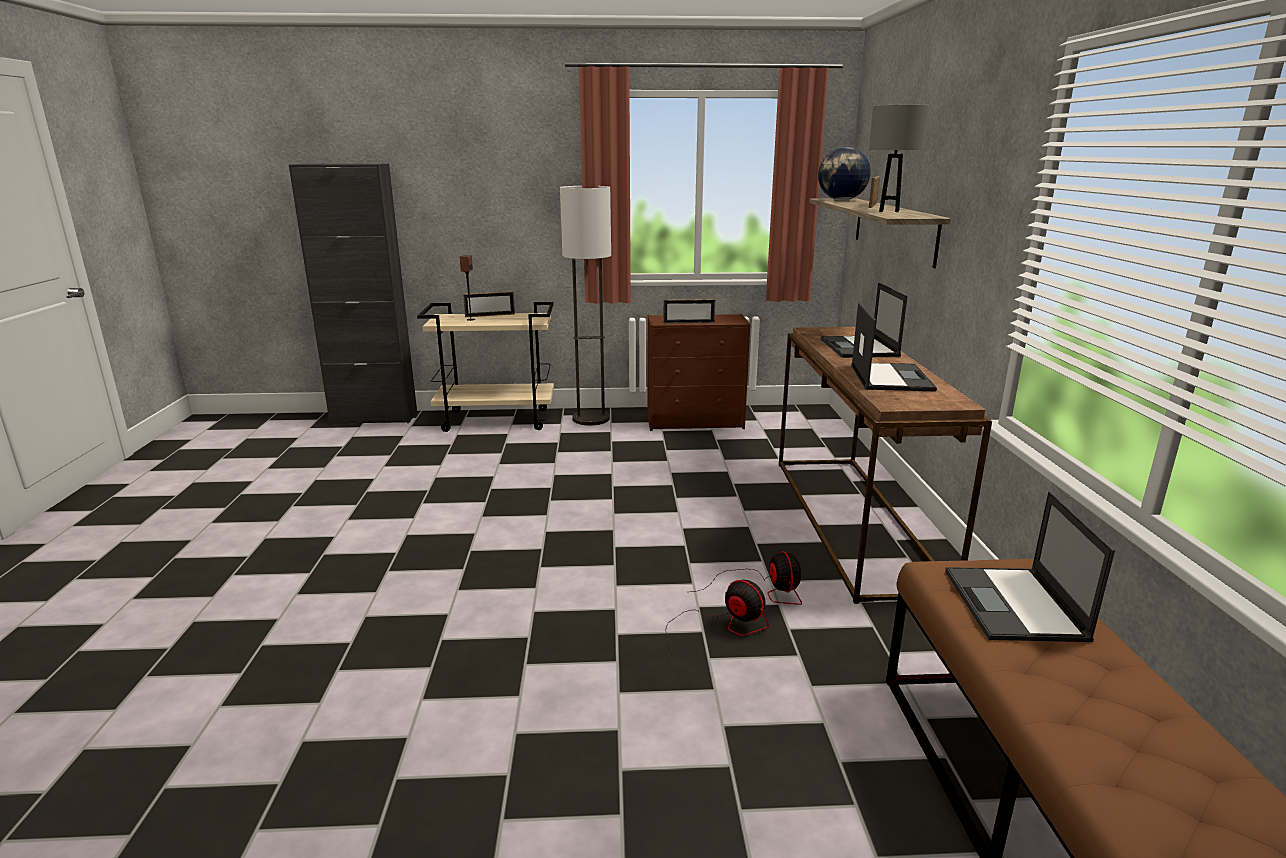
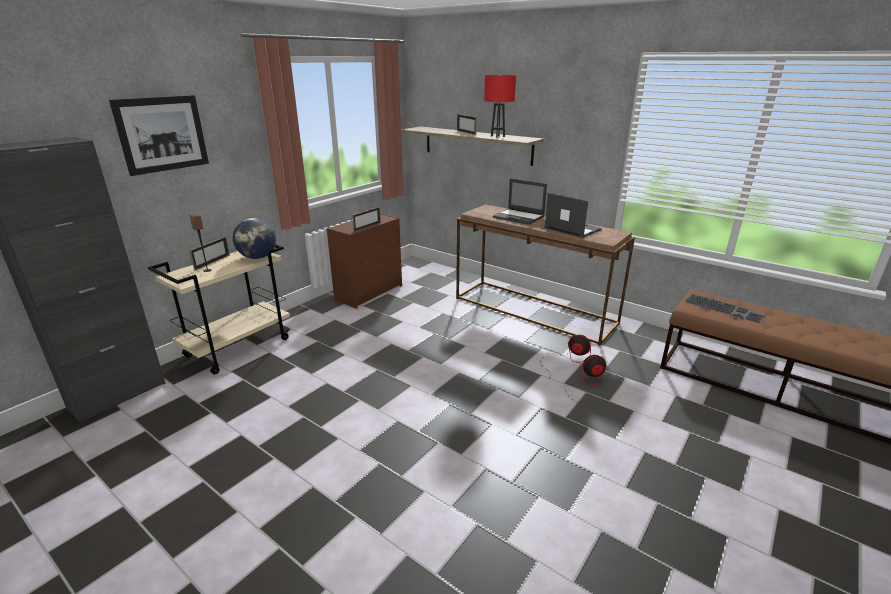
camera: 50 degrees left, 5 degrees up
floor lamp [560,186,611,425] -> none
globe [818,147,871,200] -> globe moved to [233,218,276,259]
grey table lamp [869,105,930,212] -> red table lamp [484,75,516,138]
laptop [945,491,1115,642] -> keyboard [685,293,765,323]
none -> picture [109,95,209,176]

